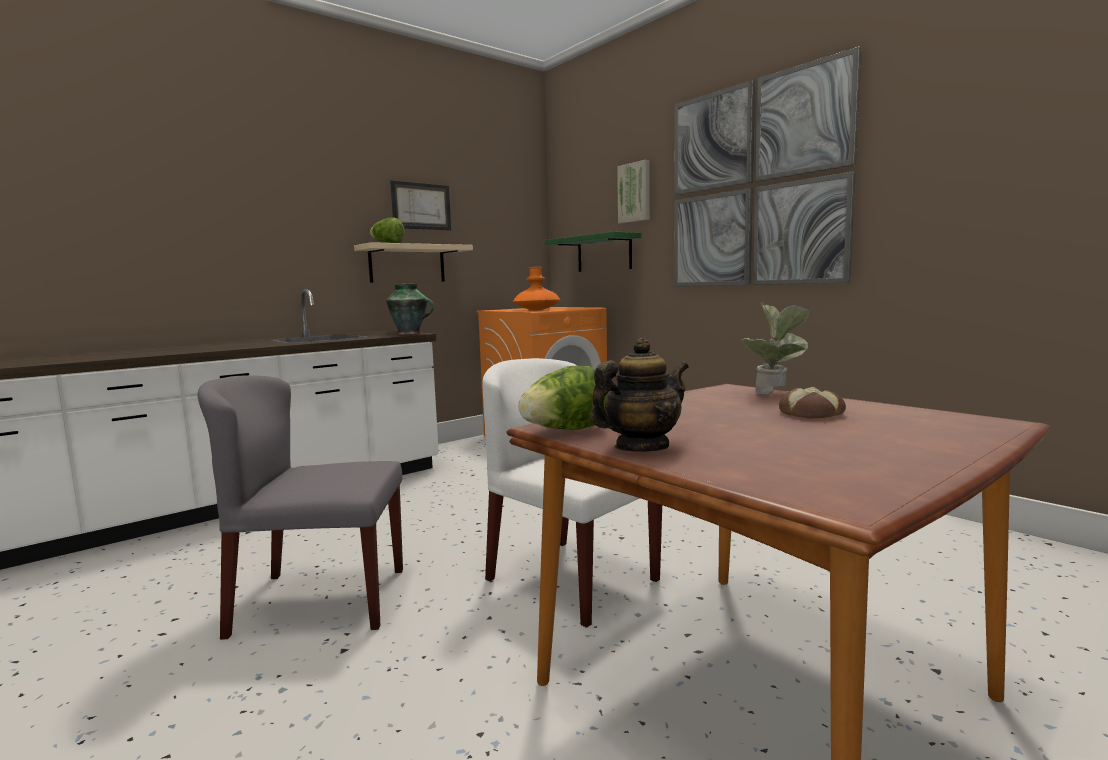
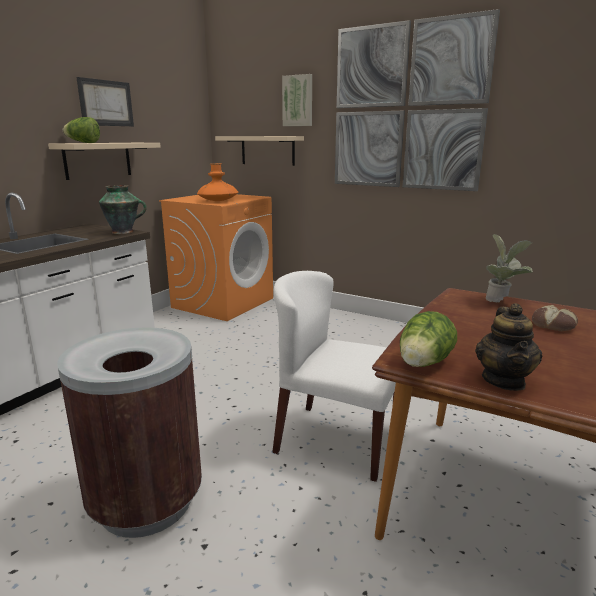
camera: 20 degrees left, 10 degrees up
grey chair [198,375,403,640] -> brown trash can [57,327,202,538]
green shelf [545,231,641,272] -> beige shelf [215,136,304,166]
teapot [590,338,689,452] -> teapot turned 150 degrees clockwise [475,303,542,391]

